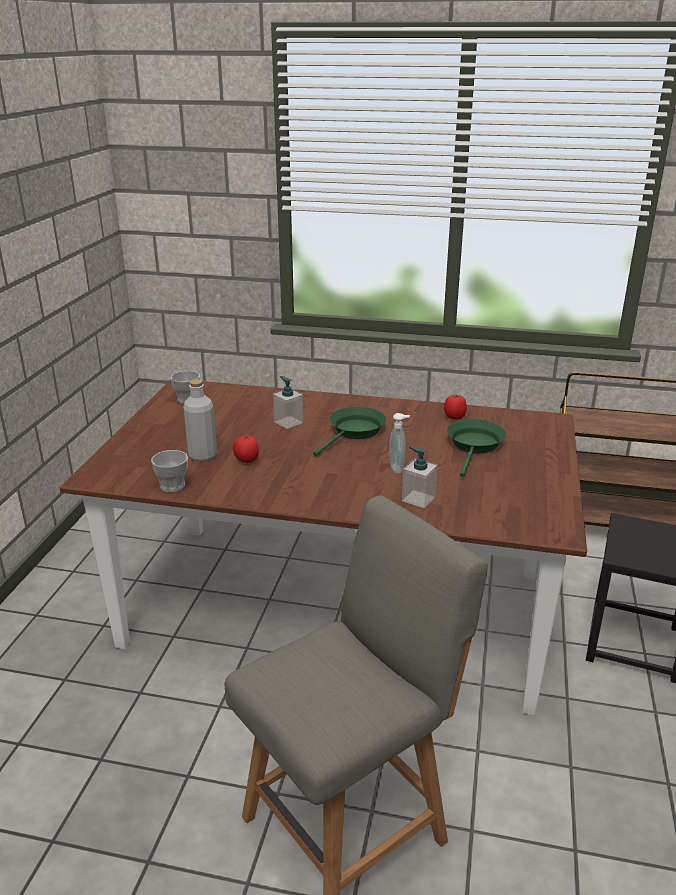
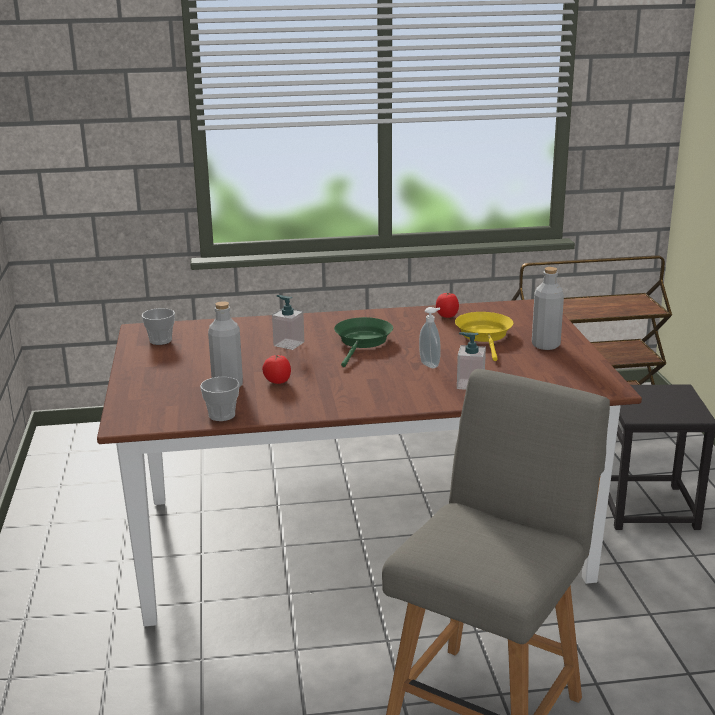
camera: 20 degrees left, 5 degrees down
green frying pan [447,419,506,477] -> yellow frying pan [455,312,513,361]
none -> grey bottle [532,267,564,350]

